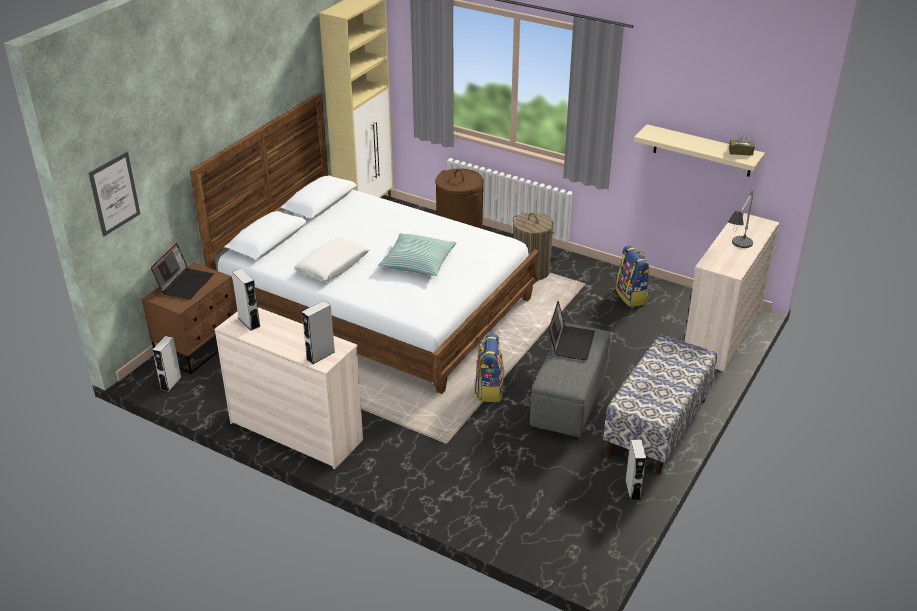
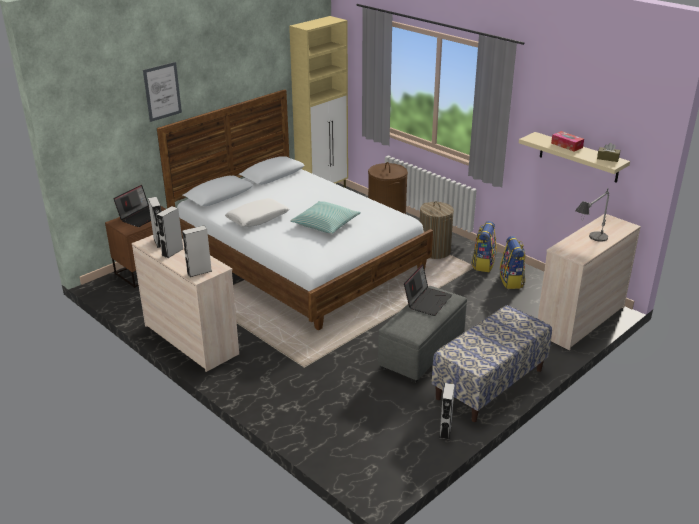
camera: 15 degrees right, 5 degrees down
picture [88,152,140,236] -> picture moved to [143,62,182,122]
grey speaker [153,336,181,392] -> grey speaker moved to [156,206,183,258]
backpack [474,333,504,402] -> backpack moved to [472,221,497,272]
none -> tissue box [551,131,584,151]

